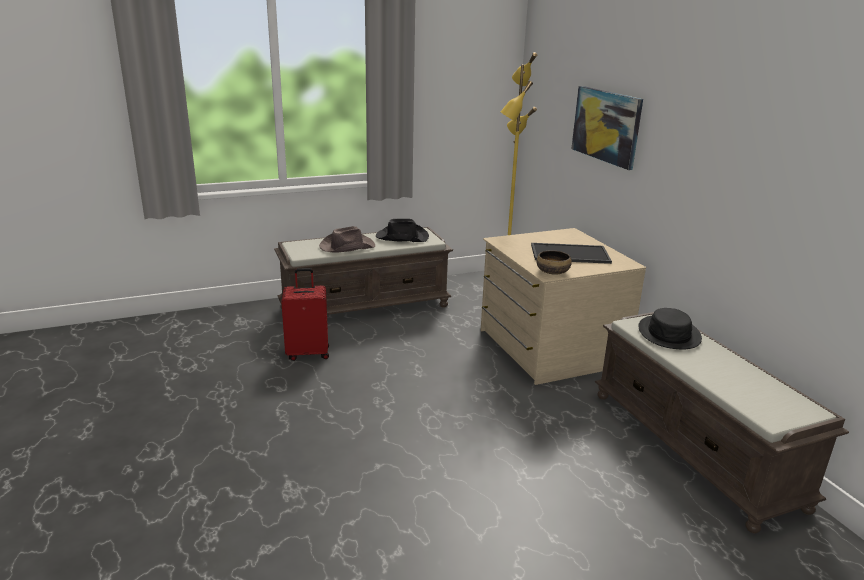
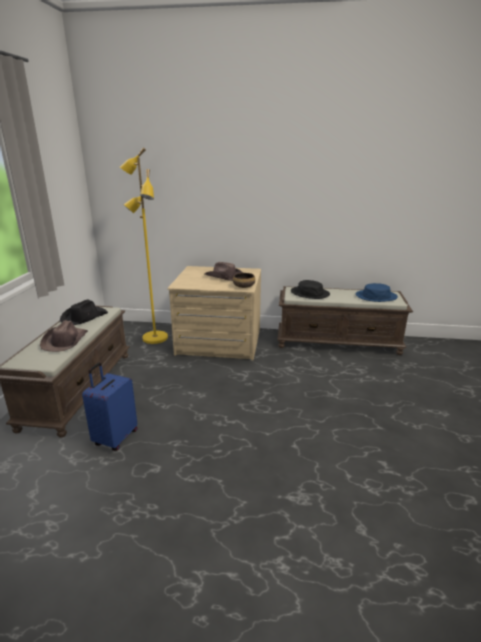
camera: 60 degrees left, 0 degrees up
red suitcase [281,268,329,361] -> blue suitcase [82,362,137,451]
tray [531,243,612,264] -> brown hat [204,262,243,281]
picture [572,86,643,170] -> none
none -> blue hat [356,283,398,302]

